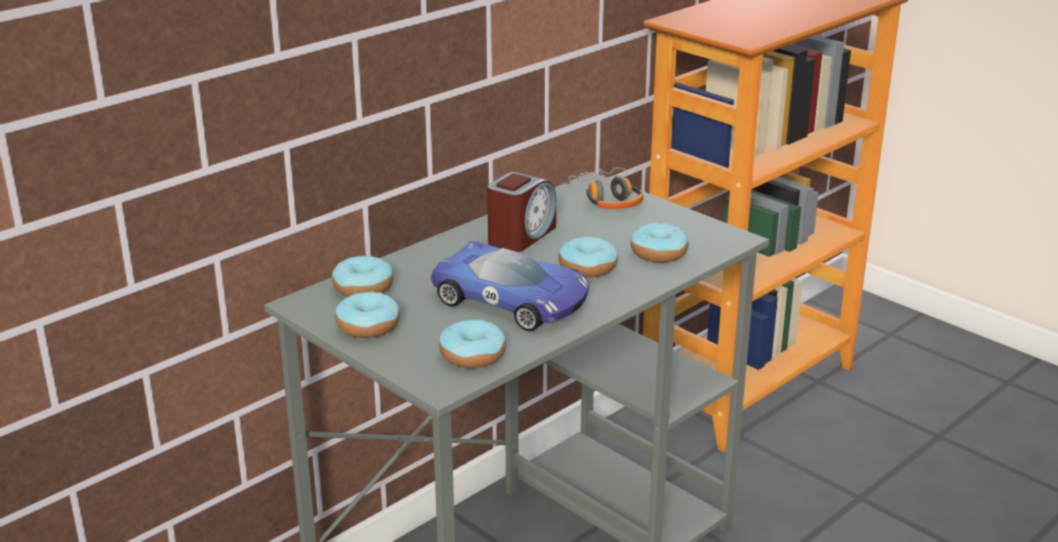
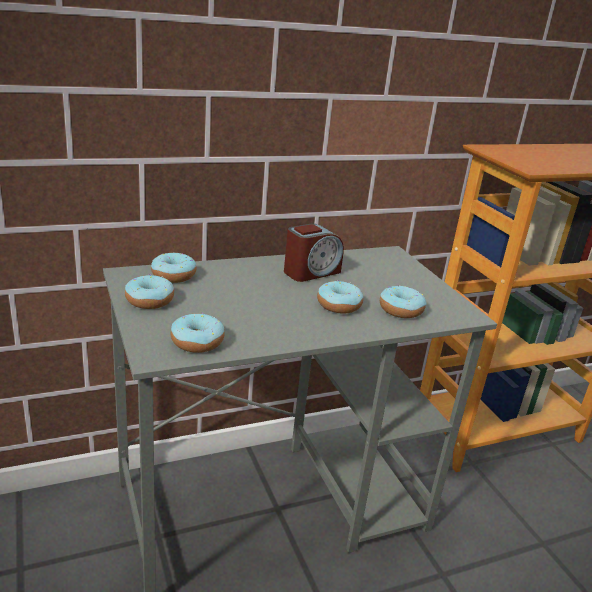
camera: 20 degrees right, 0 degrees up
toy car [430,242,590,331] -> none
headphones [561,168,644,209] -> none

